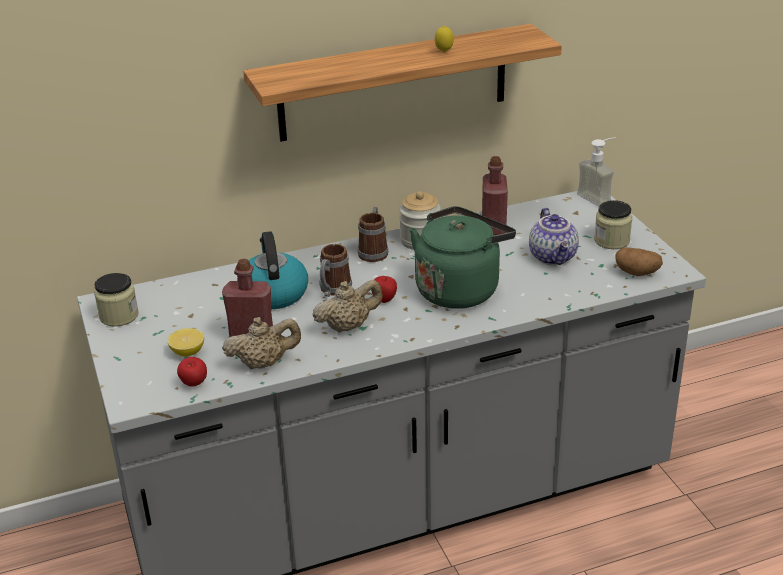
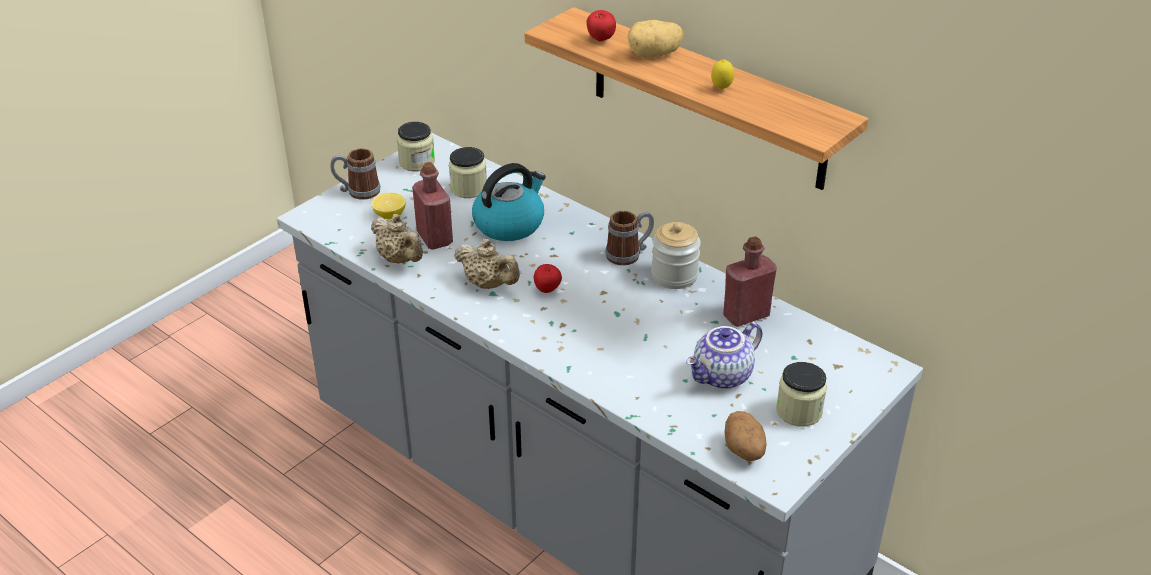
camera: 60 degrees right, 5 degrees up
apple [177,357,207,386] -> apple moved to [587,10,616,41]
mug [320,244,352,297] -> mug moved to [330,148,381,200]
green kettle [409,206,516,309] -> none
soap dispenser [577,137,616,207] -> none
none -> jar [449,147,487,198]
none -> potato [628,20,684,58]

